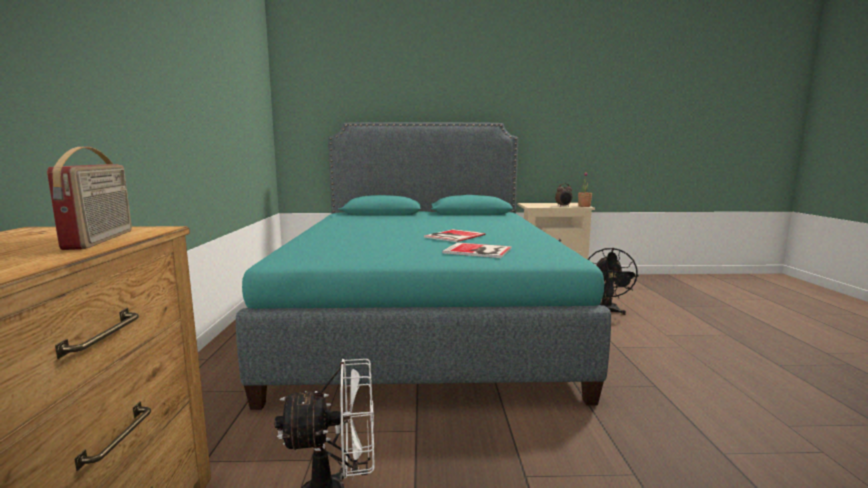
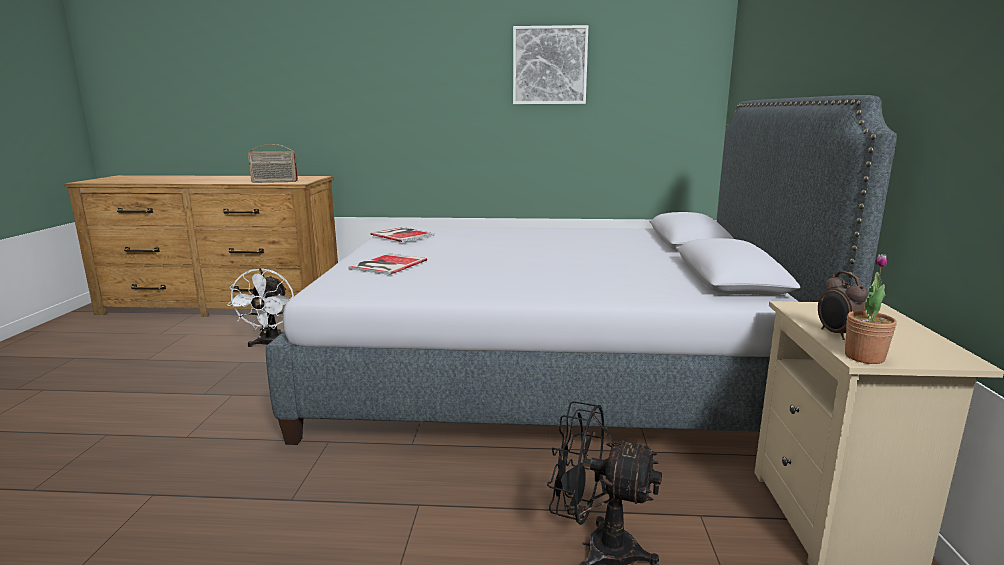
camera: 95 degrees right, 5 degrees up
turquoise bed [236,122,611,410] -> grey bed [266,95,897,445]
book [424,229,485,242] -> book moved to [370,227,435,242]
none -> picture [513,25,588,104]

